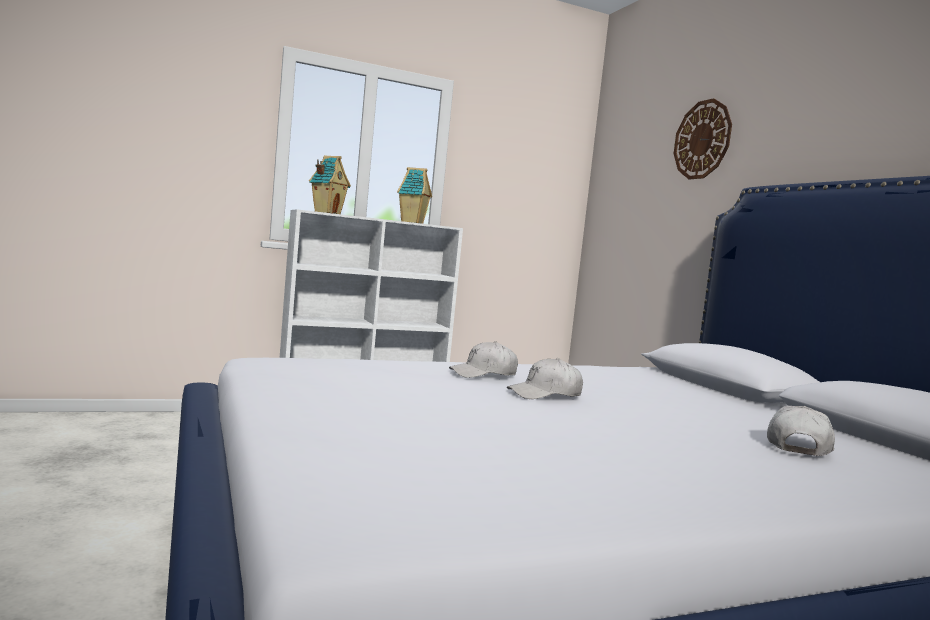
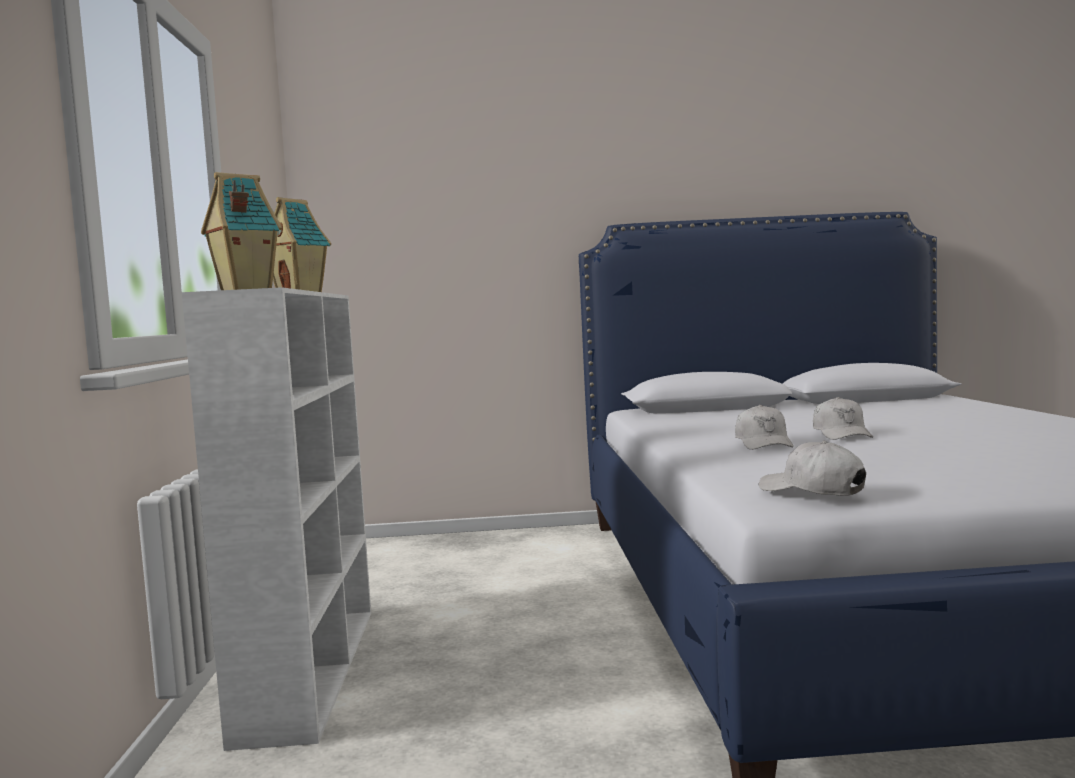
camera: 70 degrees left, 0 degrees up
wall clock [674,98,732,180] -> none
white cap [767,406,835,456] -> white cap moved to [759,441,866,496]

